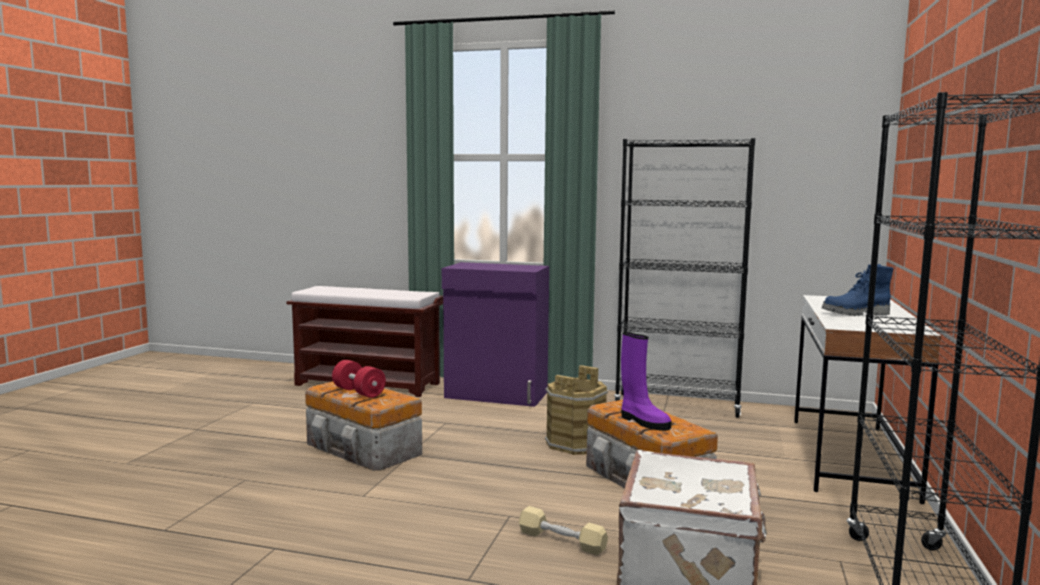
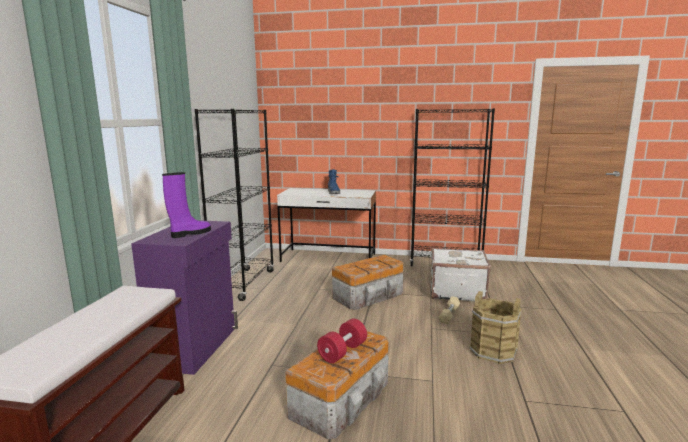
camera: 95 degrees left, 5 degrees up
brown bucket [545,365,608,455] -> brown bucket moved to [469,291,521,364]
purple boot [621,332,671,431] -> purple boot moved to [162,172,211,238]

